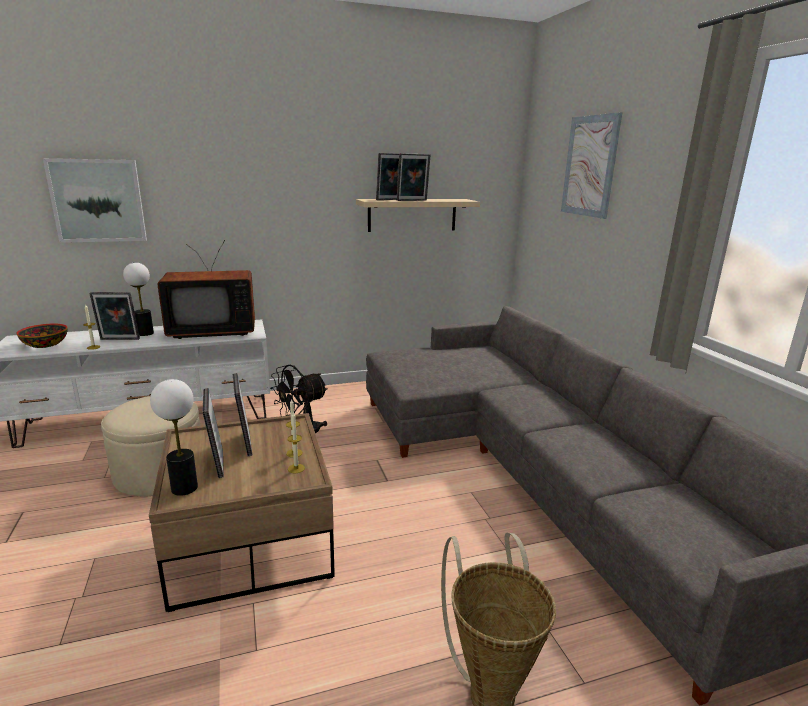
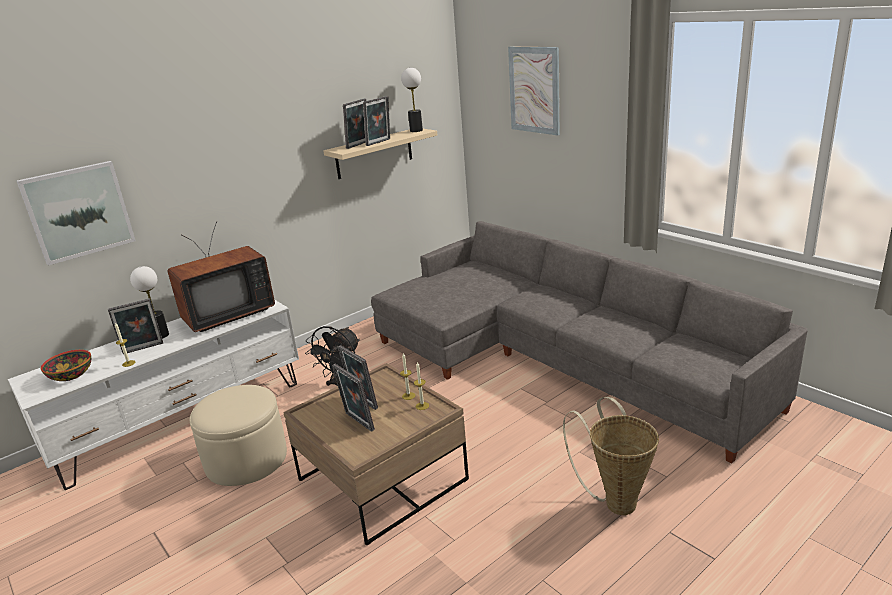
camera: 20 degrees left, 5 degrees up
table lamp [150,379,198,496] -> table lamp moved to [401,68,423,132]

